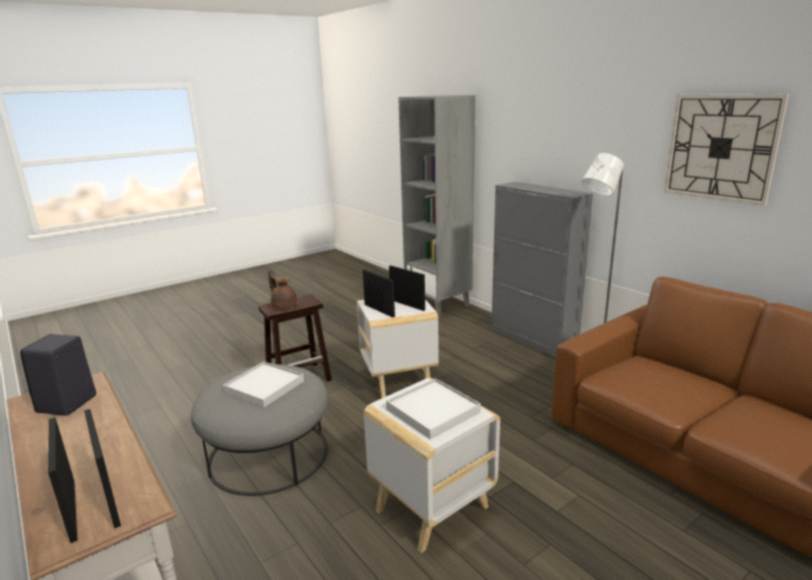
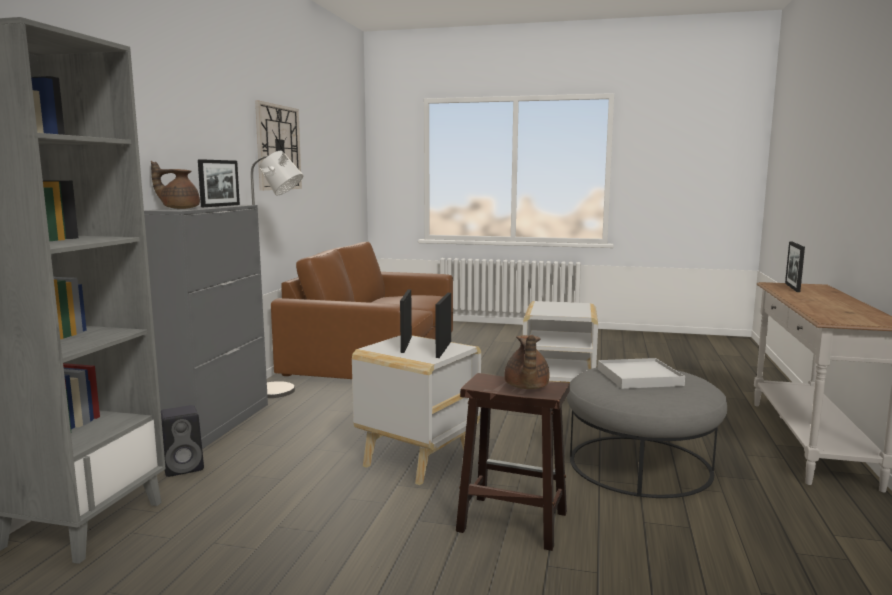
camera: 130 degrees left, 10 degrees down
black speaker [20,334,96,416] -> black speaker moved to [161,405,204,477]
picture frame [48,417,78,543] -> picture frame moved to [198,159,240,207]
white tray [386,378,481,439] -> none
none -> brown teapot [151,161,200,209]

